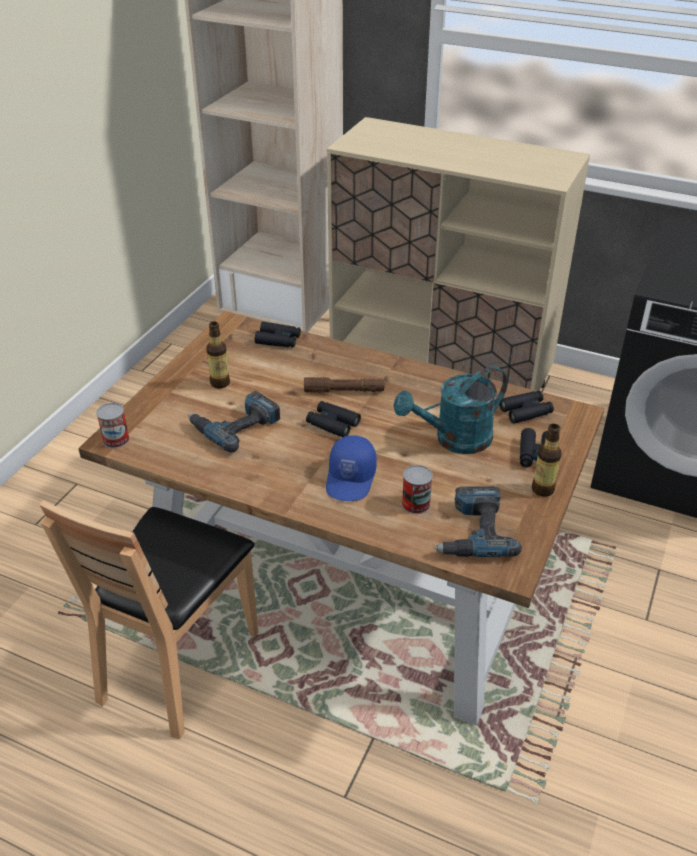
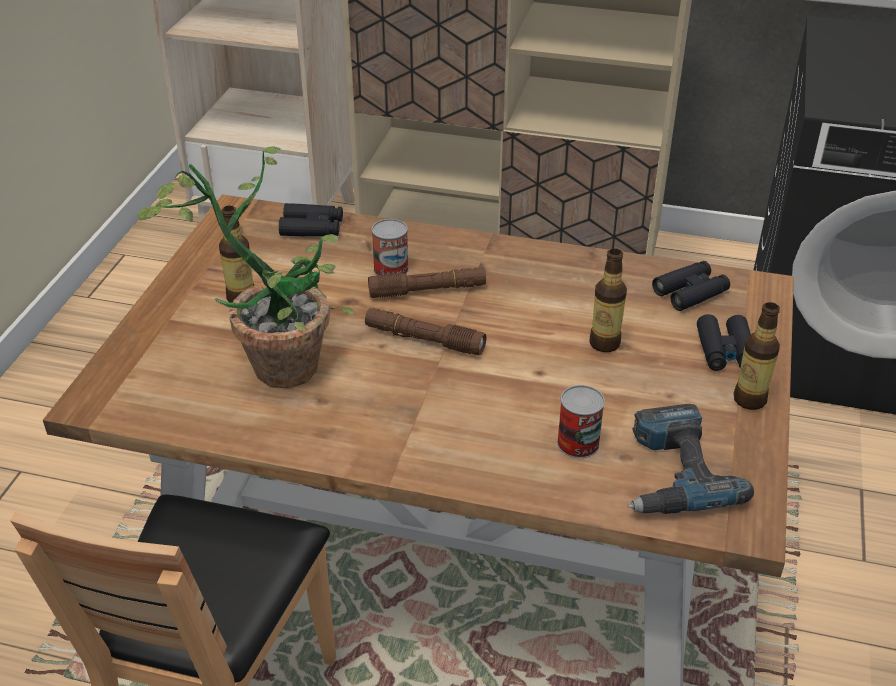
camera: 10 degrees left, 0 degrees up
can [96,403,129,448] -> can moved to [372,219,409,276]
power drill [188,391,280,453] -> potted plant [137,146,356,389]
black binoculars [306,401,361,438] -> brown flashlight [365,308,486,355]
blue cap [326,435,377,501] -> none
turquoise watering can [393,366,508,454] -> bottle [590,249,627,352]

